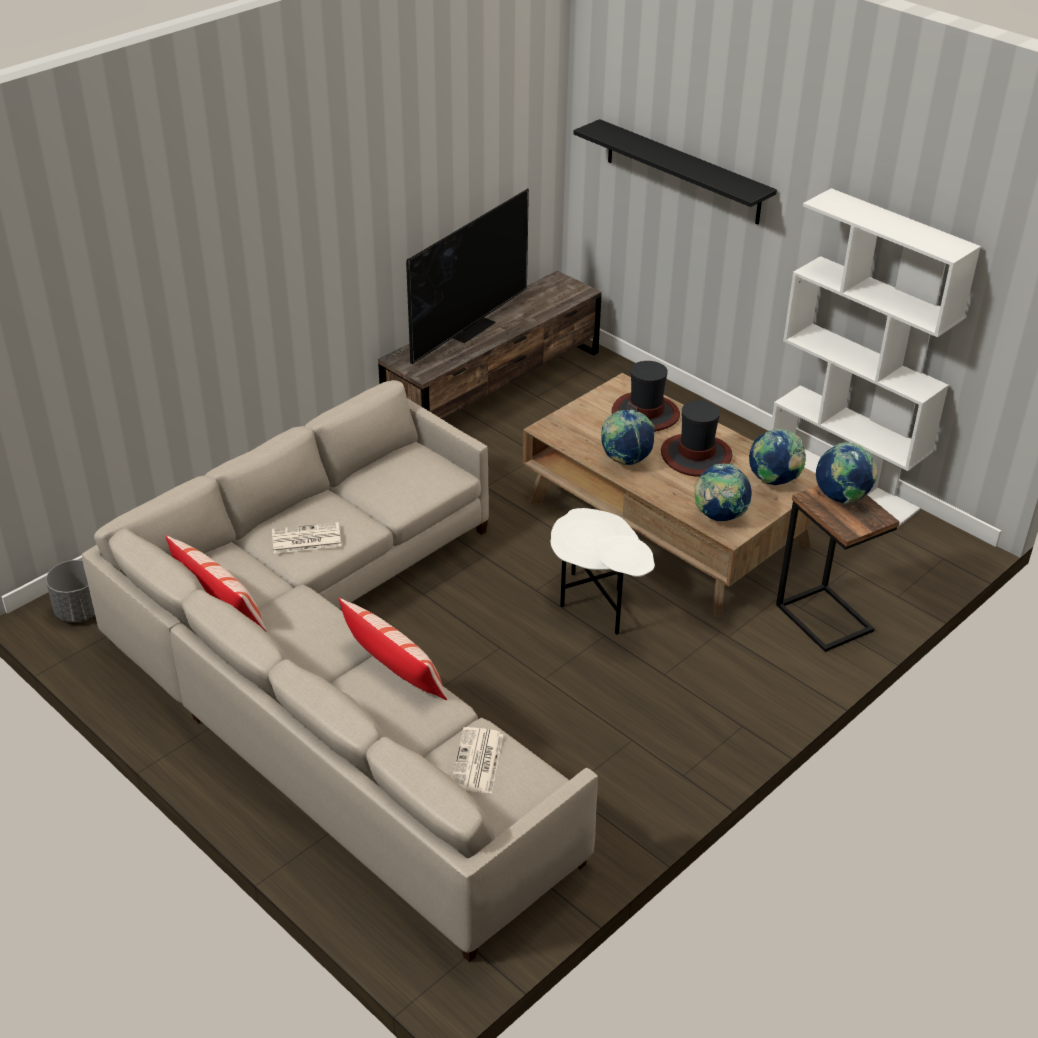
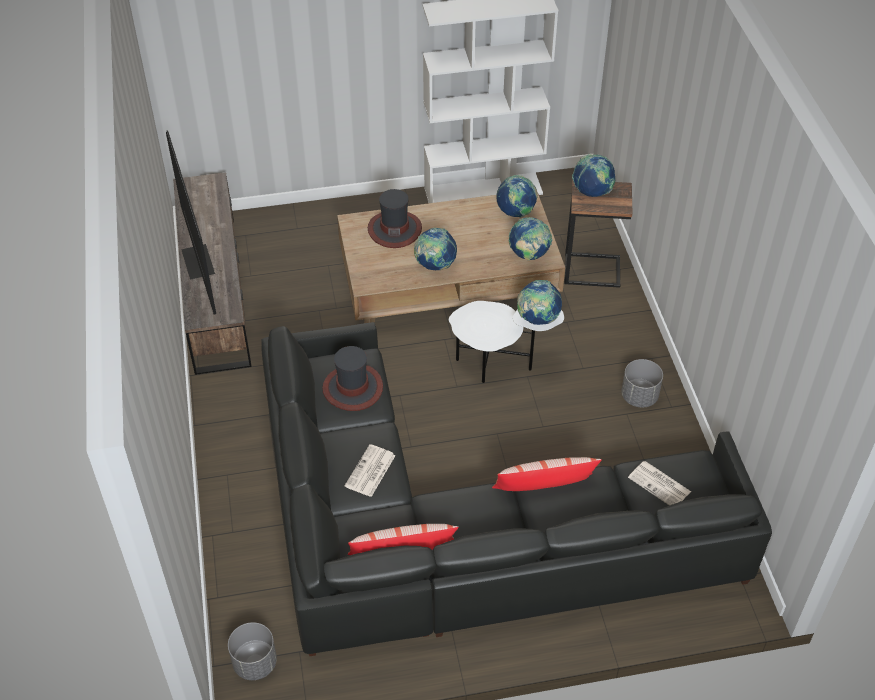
camera: 55 degrees left, 10 degrees up
beige sofa [82,380,598,962] -> black sofa [261,322,772,656]
black shelf [573,119,777,224] -> none
hat [661,400,732,476] -> hat moved to [322,346,383,411]
none -> globe [517,280,562,325]
none -> grey planter [621,359,663,407]

